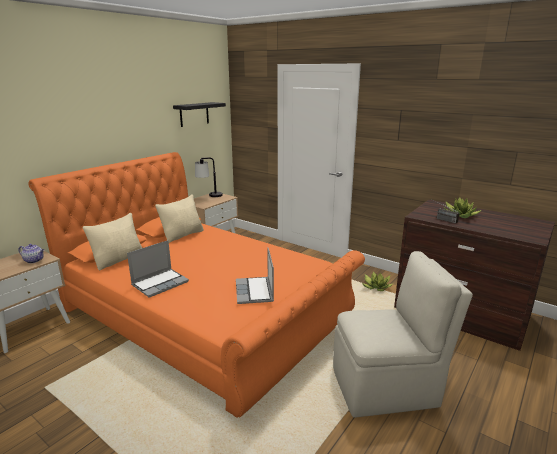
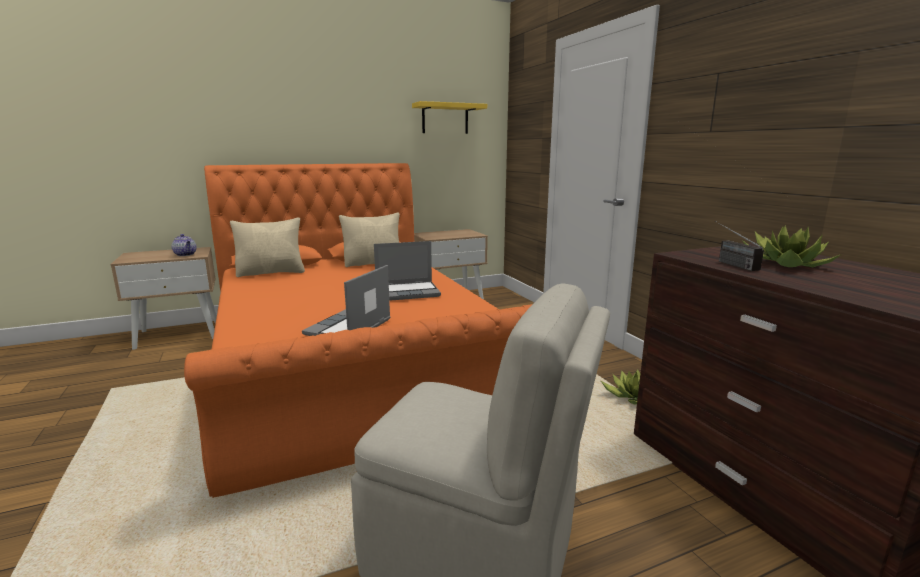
camera: 30 degrees right, 5 degrees down
laptop [127,240,189,298] -> laptop moved to [374,241,441,301]
black shelf [173,102,226,127] -> yellow shelf [412,101,487,134]
table lamp [195,158,223,197] -> none

